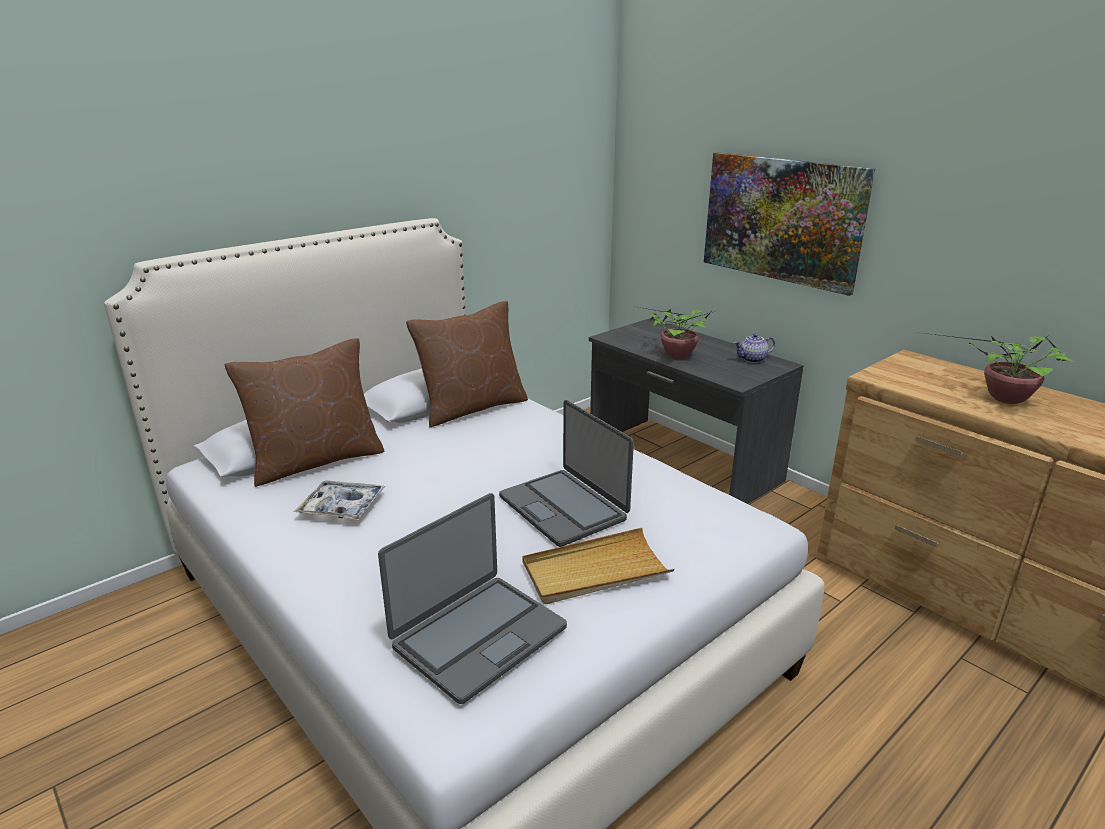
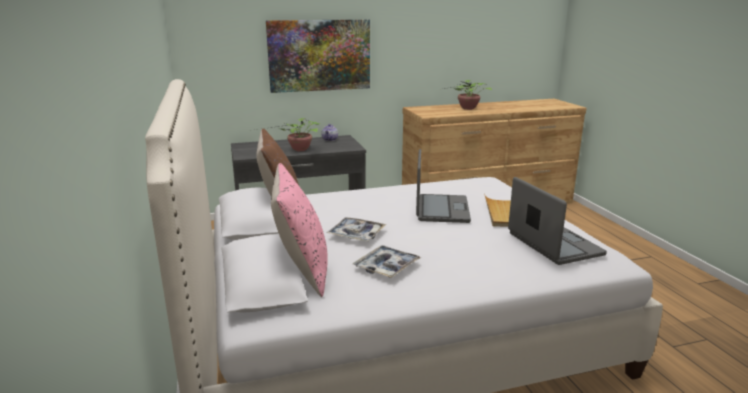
camera: 65 degrees left, 5 degrees down
brown pillow [225,338,384,487] -> pink pillow [271,163,328,297]
laptop [499,400,634,547] -> laptop turned 75 degrees counterclockwise [416,149,471,223]
none -> tray [327,217,386,241]

